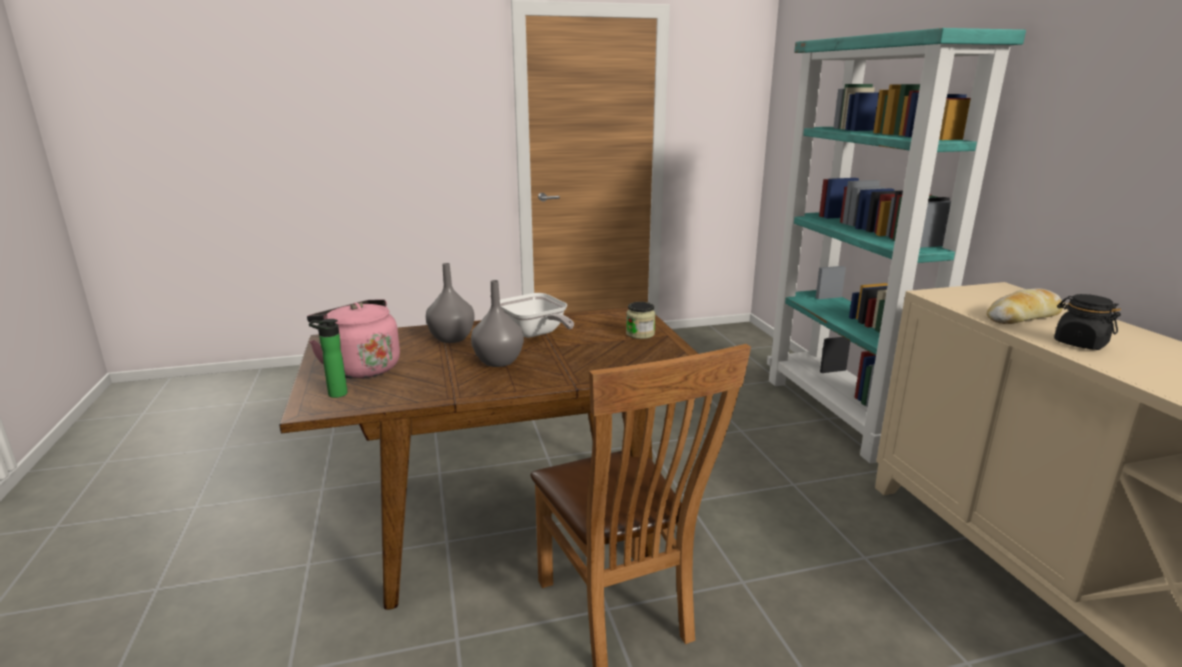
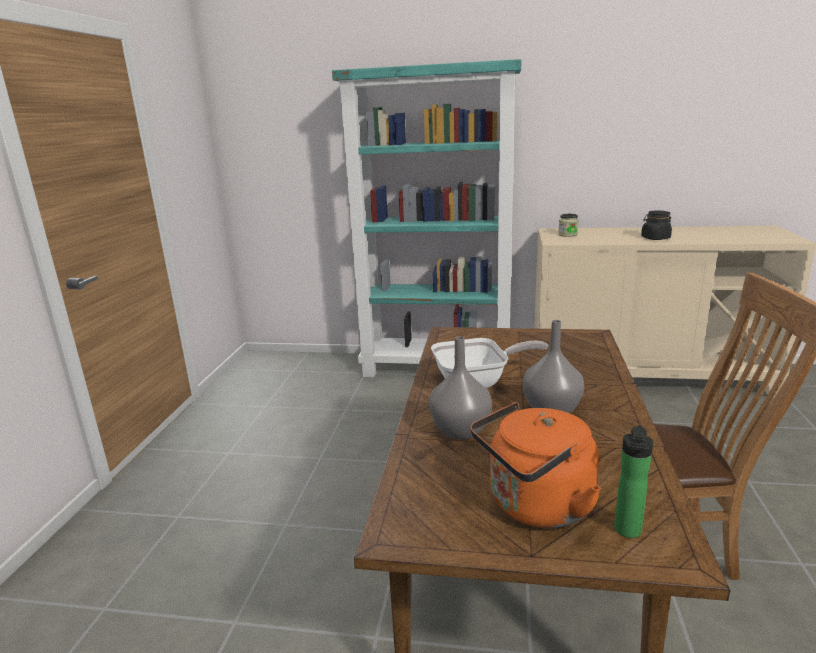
camera: 65 degrees left, 0 degrees up
pink kettle [307,299,400,379] -> orange kettle [470,402,601,528]
jar [626,302,655,339] -> jar moved to [558,214,579,237]
bread [987,288,1063,324] -> none

